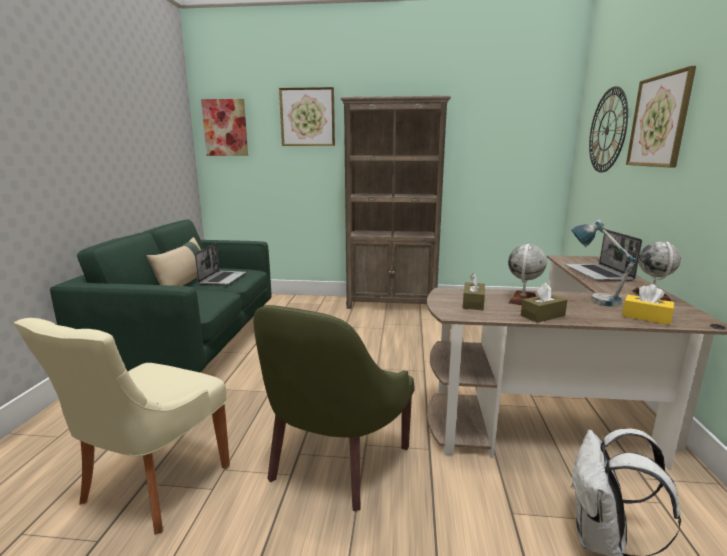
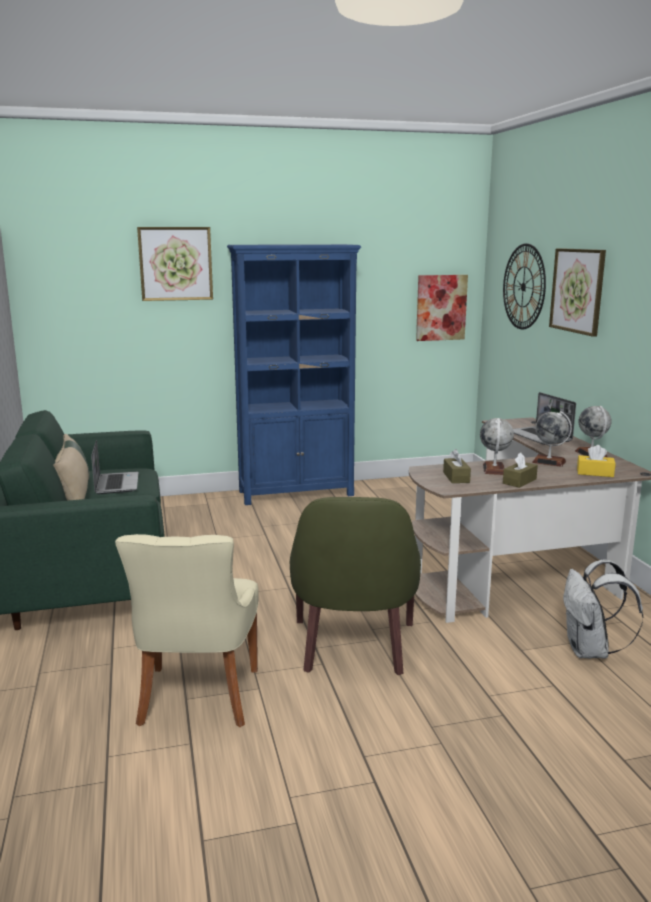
camera: 20 degrees left, 0 degrees up
picture [201,99,248,156] -> picture moved to [416,275,468,341]
brown bookcase [340,96,451,309] -> blue bookcase [227,244,361,505]
table lamp [571,220,637,307] -> globe [532,411,572,467]

